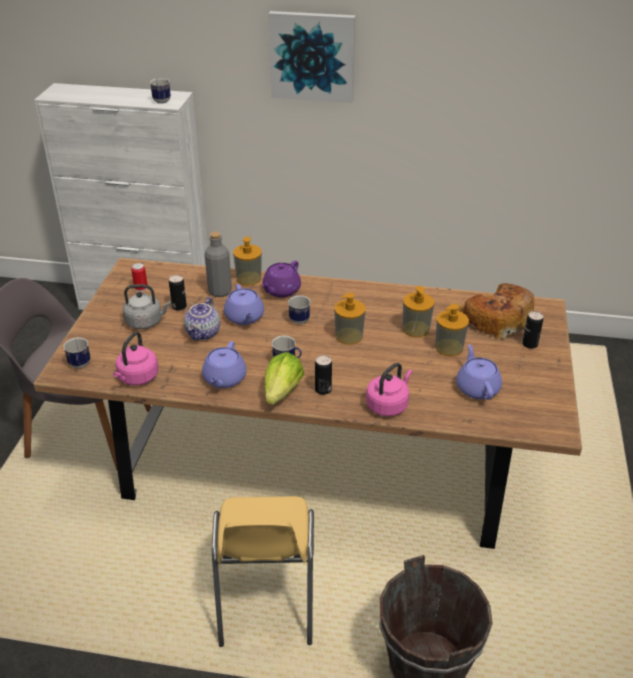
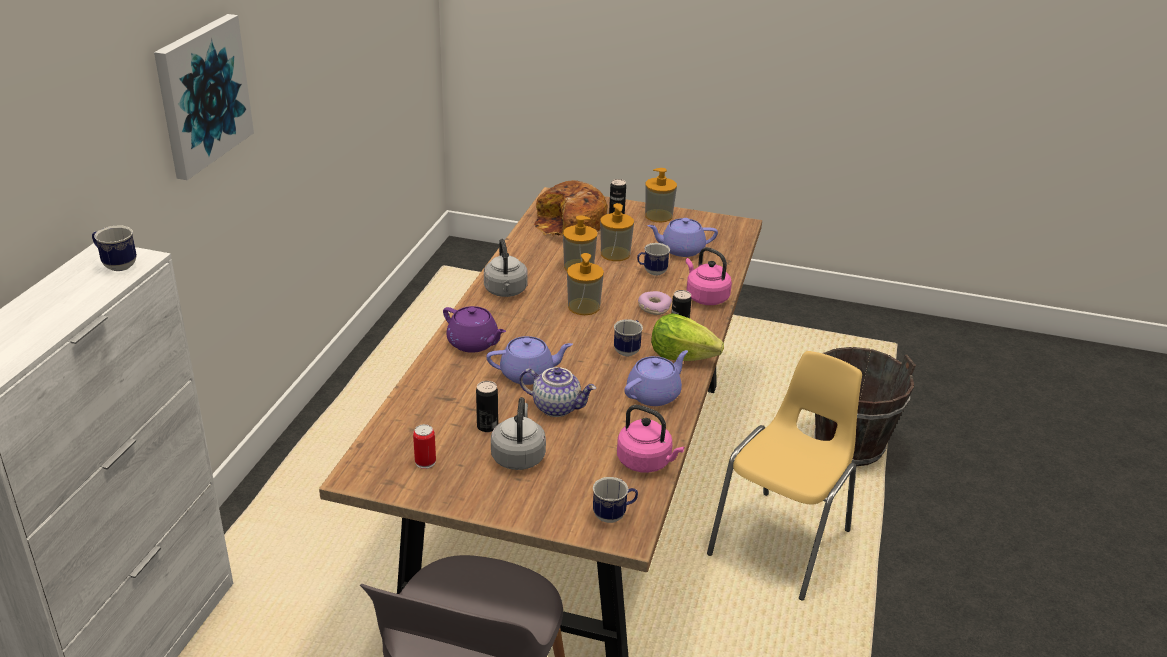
camera: 85 degrees left, 5 degrees down
purple teapot [202,341,247,388] -> purple teapot turned 60 degrees counterclockwise [624,350,688,406]
grey bottle [205,232,232,297] -> none
yellow chair [212,496,314,647] -> yellow chair turned 60 degrees counterclockwise [707,351,862,601]
soap dispenser [233,236,262,286] -> soap dispenser moved to [645,168,677,222]
mug [288,295,311,324] -> mug moved to [637,243,670,276]
none -> grey kettle [484,238,528,297]
none -> donut [638,291,672,315]

